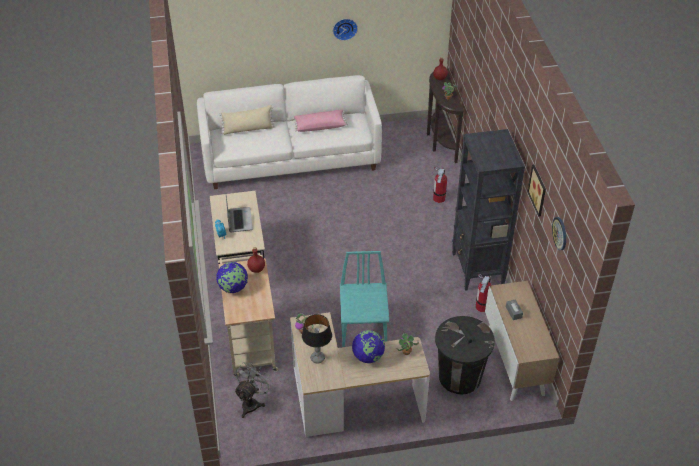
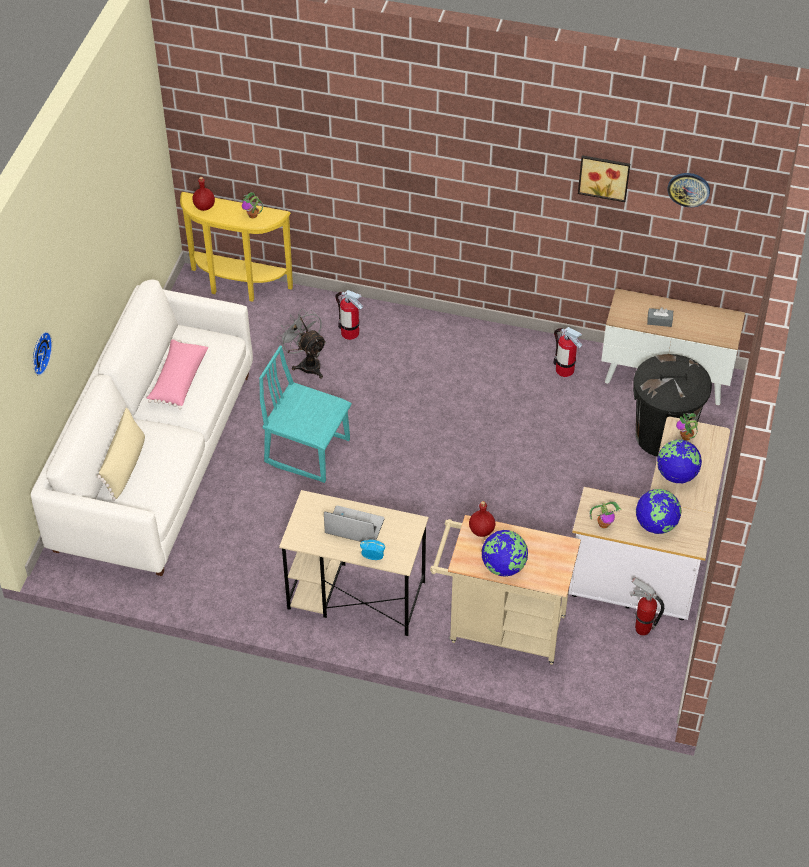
camera: 65 degrees left, 5 degrees up
grey fan [234,362,273,418] -> grey fan moved to [277,309,327,378]
table lamp [302,314,332,363] -> globe [636,489,682,534]
wall clock [333,19,358,41] -> wall clock moved to [33,332,52,376]
turquoise chair [340,251,389,347] -> turquoise chair moved to [259,346,352,483]
brown console table [427,67,464,163] -> yellow console table [180,192,293,302]
black bookcase [452,129,525,291] -> none
none -> fire extinguisher [630,578,664,636]

